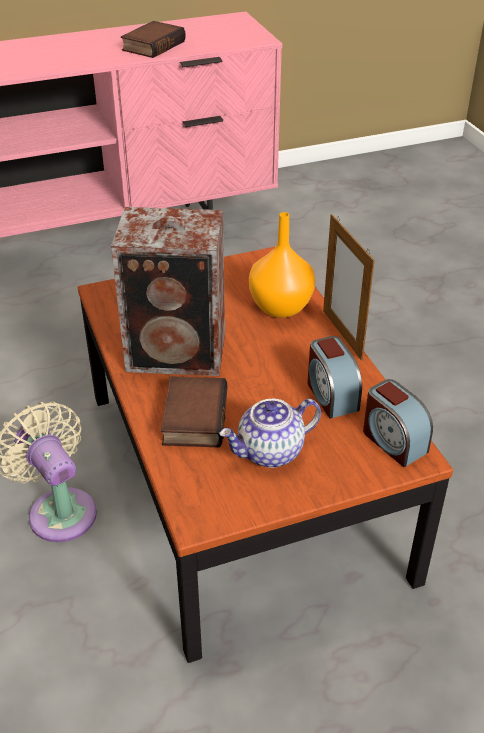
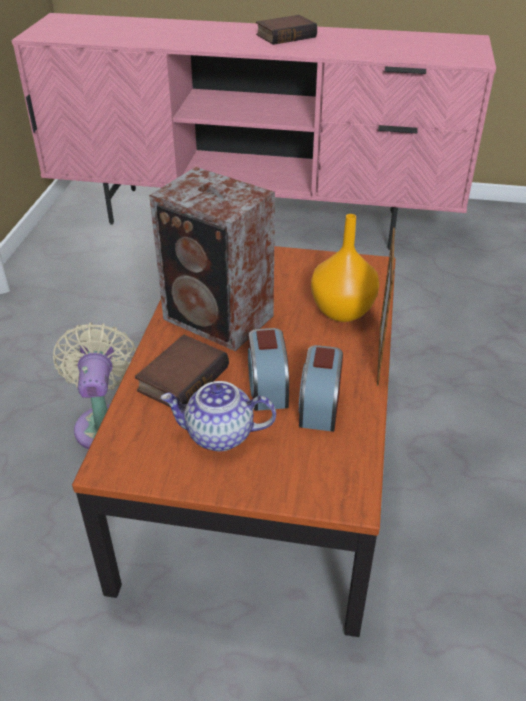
camera: 30 degrees right, 0 degrees up
book [121,21,186,58] -> book moved to [256,15,317,45]
alarm clock [363,379,433,467] -> alarm clock moved to [248,328,289,411]

